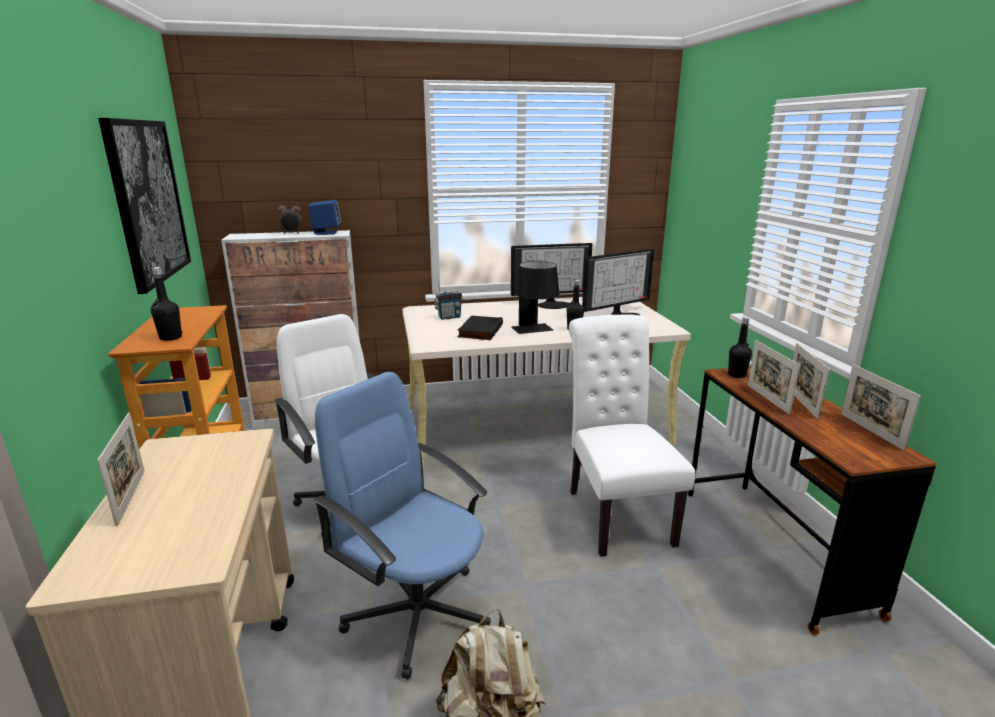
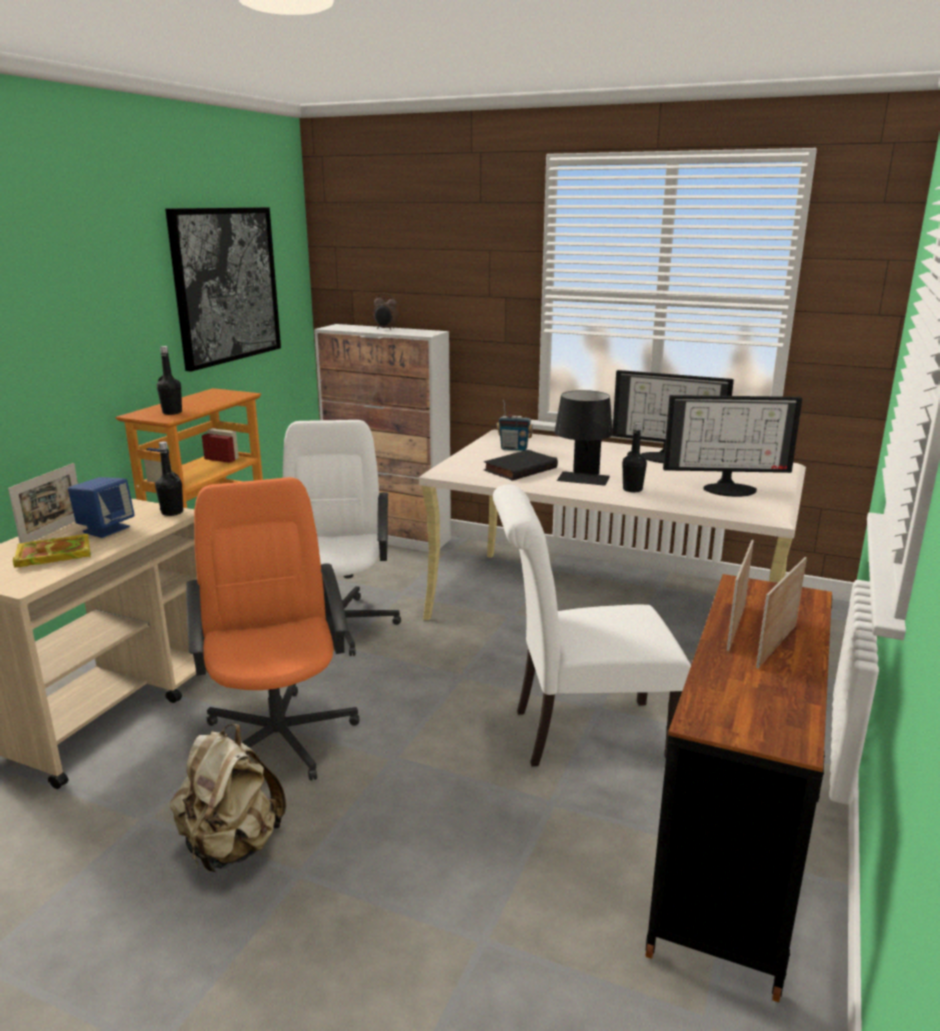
camera: 35 degrees right, 0 degrees up
blue speaker [308,200,341,235] -> blue speaker moved to [68,477,135,538]
blue office chair [313,372,491,680] -> orange office chair [186,477,359,781]
white chair [569,314,695,557] -> white chair turned 120 degrees counterclockwise [493,484,691,767]
black bottle [728,317,752,378] -> black bottle moved to [155,441,183,516]
picture frame [841,364,921,451] -> none
none -> book [13,534,91,568]

